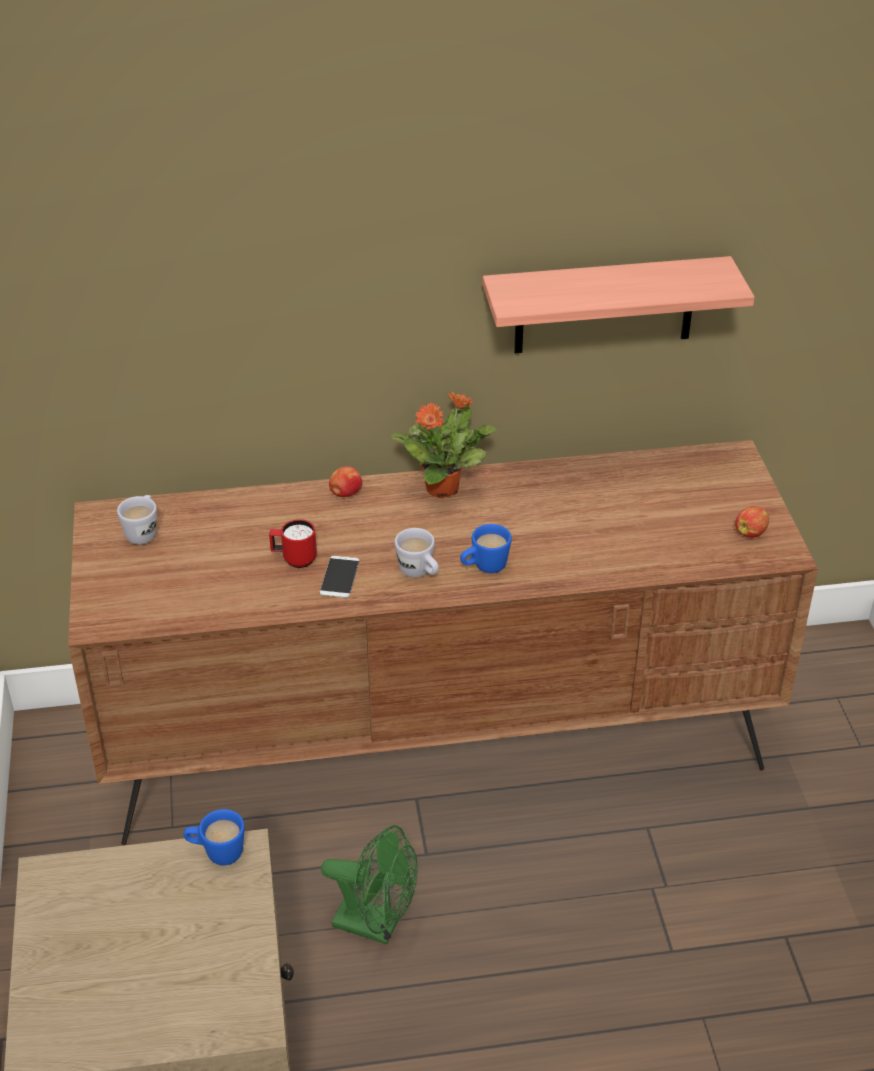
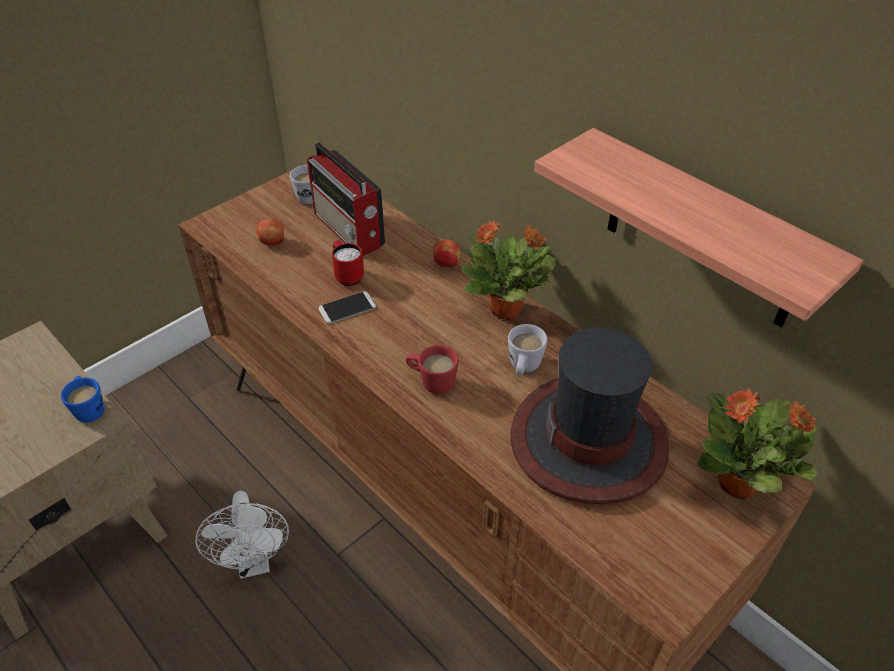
camera: 55 degrees right, 5 degrees up
green fan [321,825,417,944] -> white fan [195,491,289,579]
white mug [395,528,439,577] -> white mug moved to [508,324,548,375]
blue mug [460,524,512,573] -> red mug [406,345,459,394]
apple [735,506,769,538] -> apple moved to [257,219,284,246]
none -> radio [307,142,385,256]
none -> hat [510,327,669,504]
none -> potted plant [697,389,818,500]

